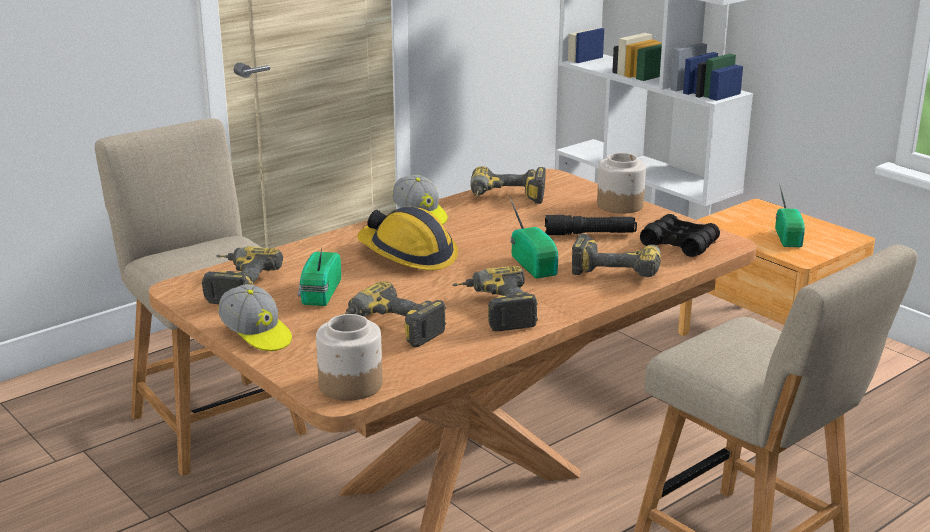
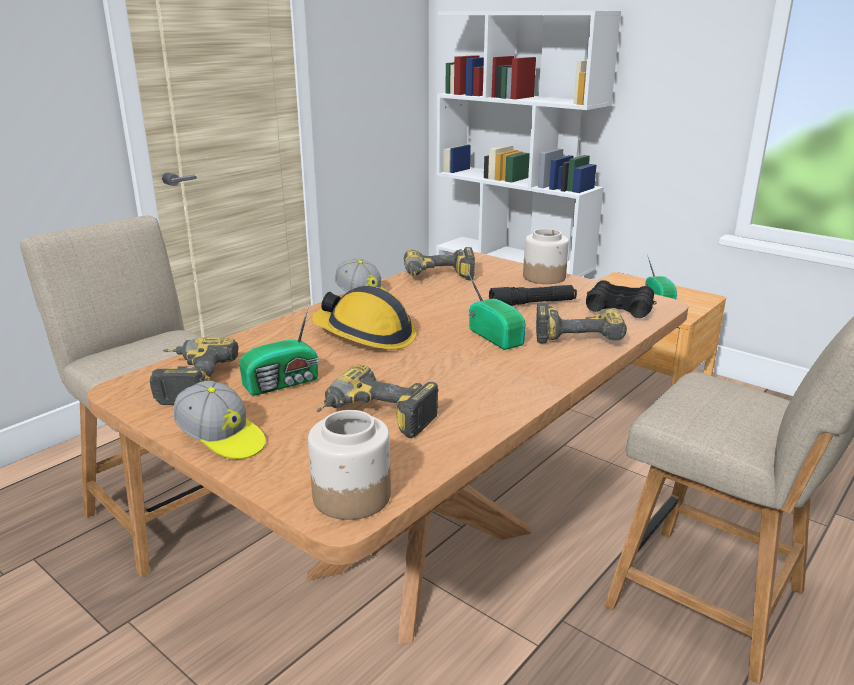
camera: 10 degrees left, 0 degrees up
radio [298,248,341,306] -> radio turned 120 degrees counterclockwise [239,304,319,396]
power drill [452,266,538,332] -> none

